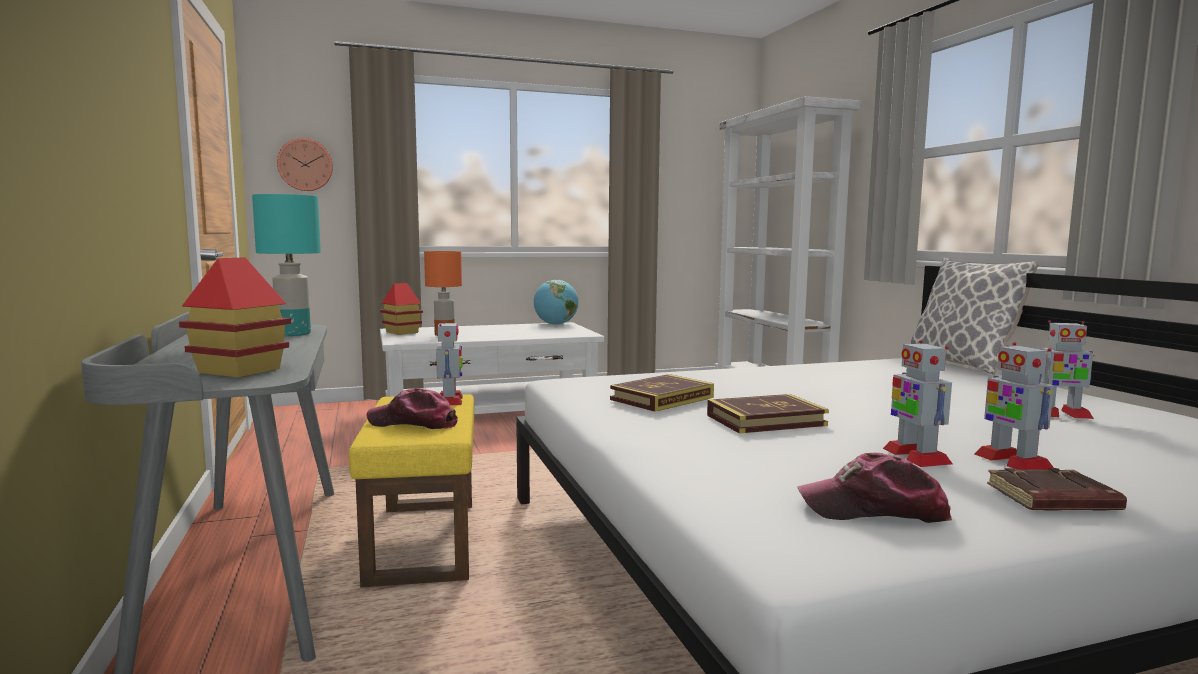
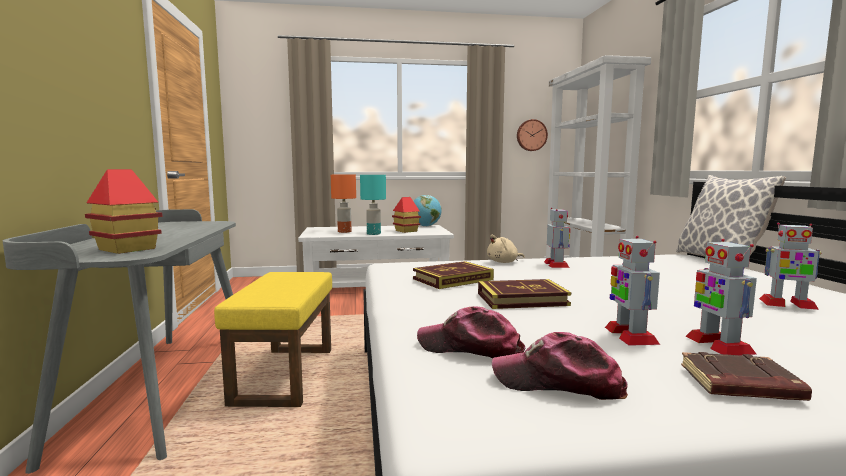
camera: 10 degrees right, 0 degrees up
turquoise table lamp [252,194,321,336] -> turquoise table lamp moved to [360,175,386,235]
wall clock [277,138,333,191] -> wall clock moved to [517,119,548,151]
cap [367,388,458,429] -> cap moved to [417,307,525,358]
toy house [380,283,423,335] -> toy house moved to [392,197,421,233]
toy robot [436,321,463,405] -> toy robot moved to [544,208,570,268]
none -> beige plush toy [487,235,525,263]

